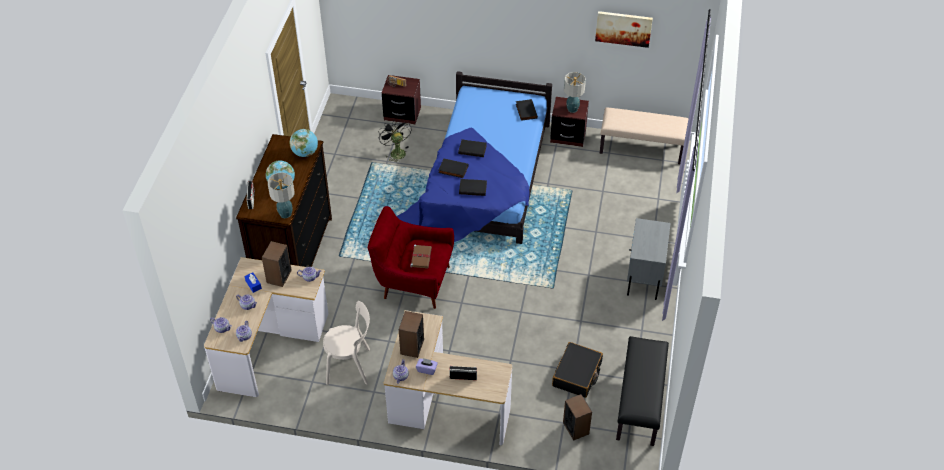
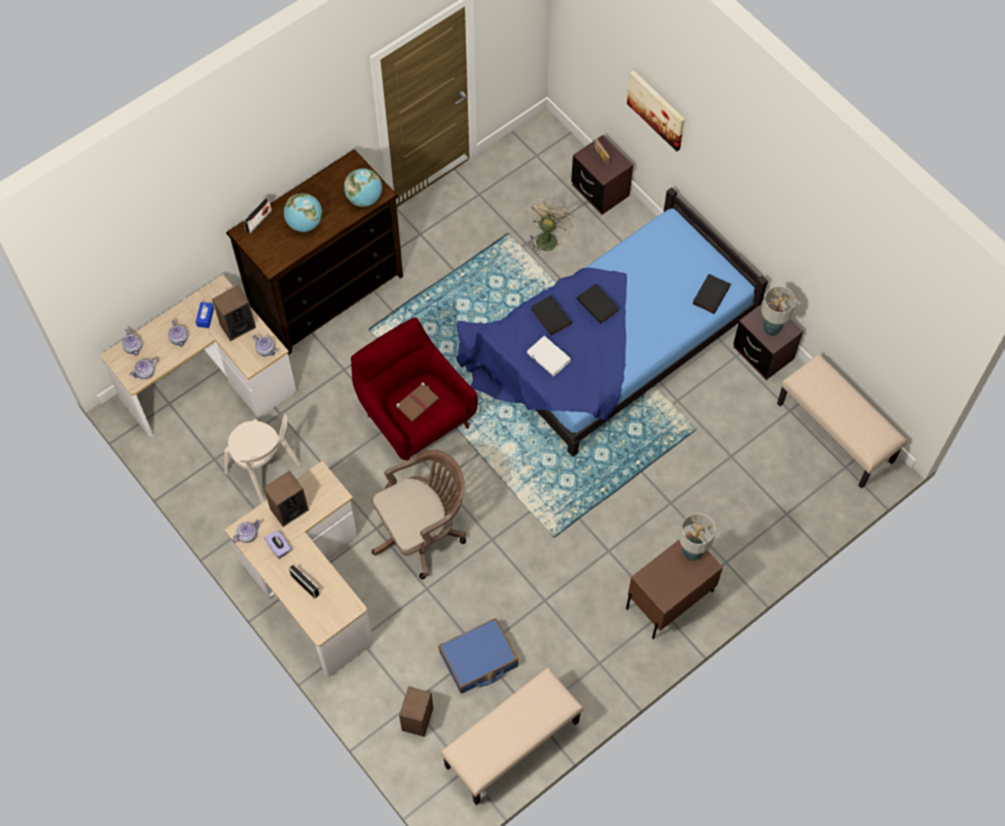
camera: 40 degrees right, 15 degrees up
table lamp [268,172,294,218] -> table lamp moved to [679,513,716,561]
black fan [378,118,412,163] -> beige fan [526,199,574,255]
black book [459,179,487,196] -> white book [527,335,571,376]
black suitcase [552,342,603,398] -> blue suitcase [438,618,518,694]
picture [595,11,653,48] -> picture moved to [627,70,685,151]
black bench [616,336,669,446] -> beige bench [441,667,583,805]
grey nightstand [627,218,670,300] -> brown nightstand [626,531,723,639]
none -> brown office chair [372,450,466,579]

